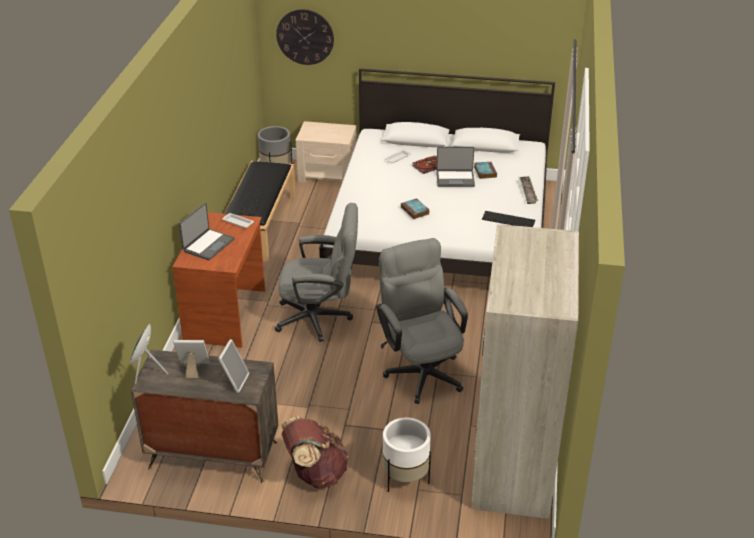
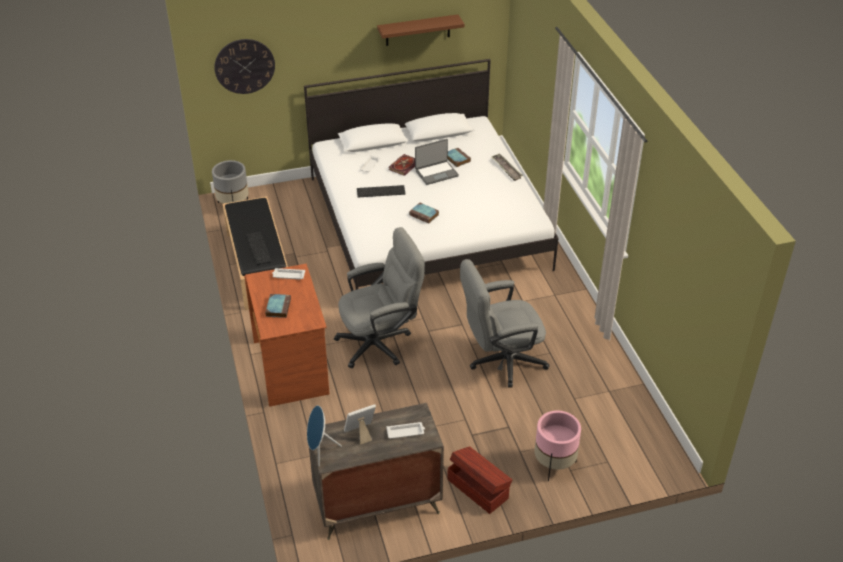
camera: 25 degrees left, 5 degrees up
laptop [179,203,234,261] -> book [265,294,291,318]
picture frame [218,339,250,393] -> white tray [386,422,425,439]
brown backpack [281,416,349,489] -> brown storage box [447,446,512,514]
beige nightstand [296,121,357,183] -> none
grey office chair [376,238,468,404] -> grey office chair turned 60 degrees counterclockwise [460,259,549,388]
white planter [382,418,431,492] -> pink planter [534,411,581,482]
beige wardrobe [471,224,579,519] -> none
keyboard [482,211,535,227] -> keyboard moved to [357,185,405,197]
none -> brown shelf [377,14,464,46]

